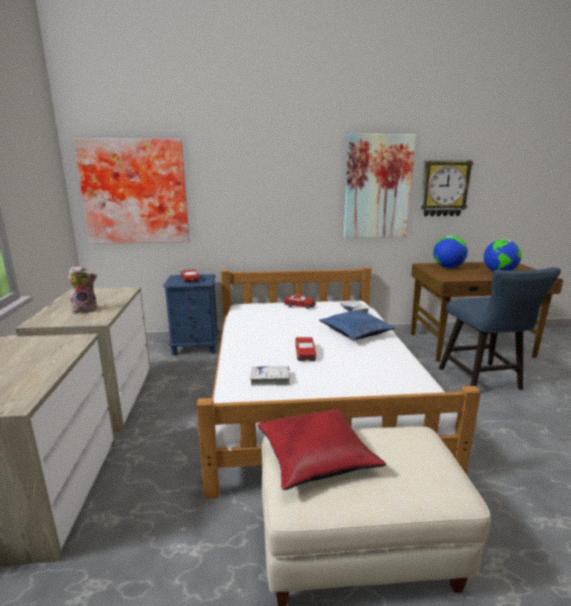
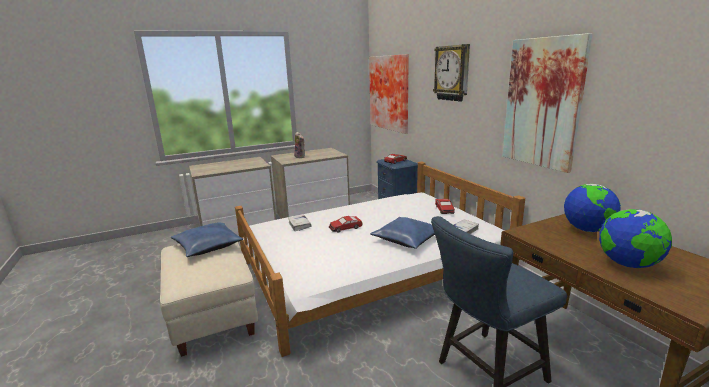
camera: 70 degrees right, 0 degrees up
red pillow [257,408,387,490] -> blue pillow [171,222,243,257]
wall clock [420,161,473,216] -> wall clock moved to [433,44,470,102]

